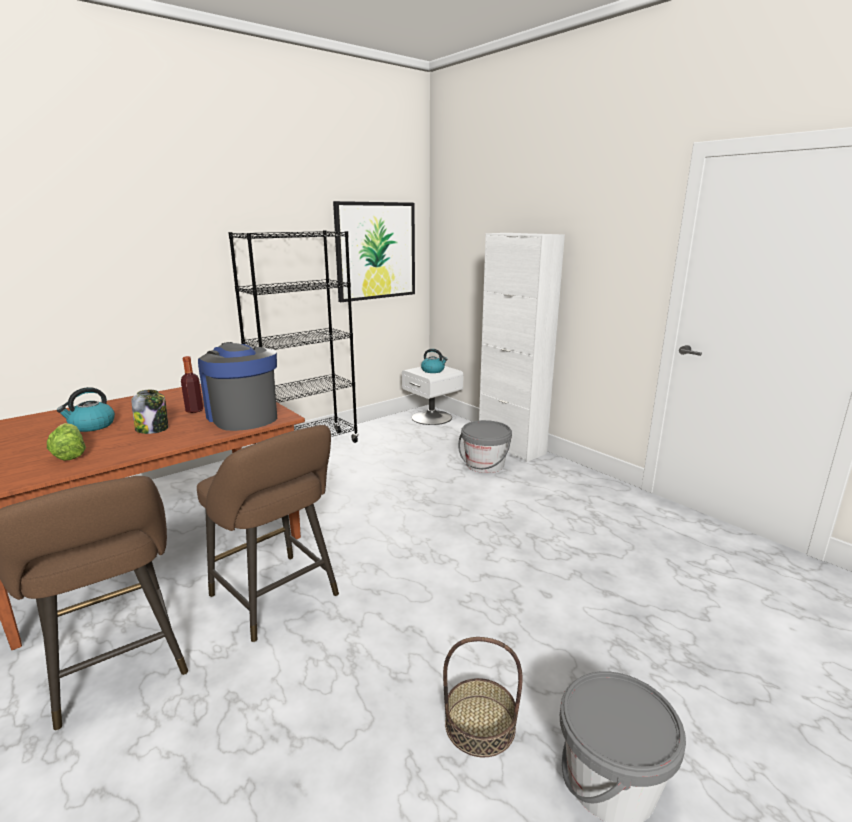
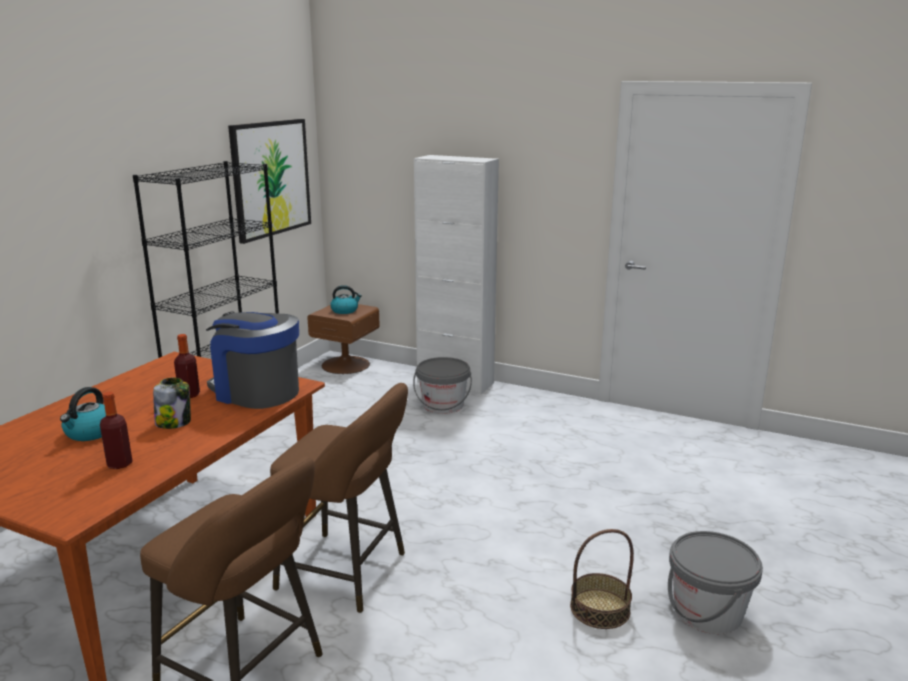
camera: 25 degrees left, 0 degrees up
lettuce [47,423,86,461] -> bottle [100,392,133,469]
white nightstand [402,366,464,425] -> brown nightstand [307,304,380,374]

